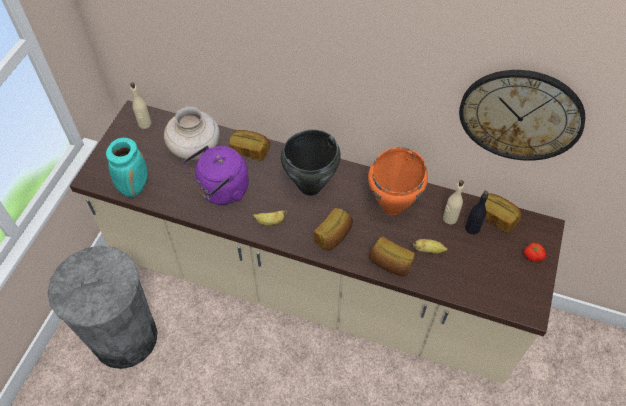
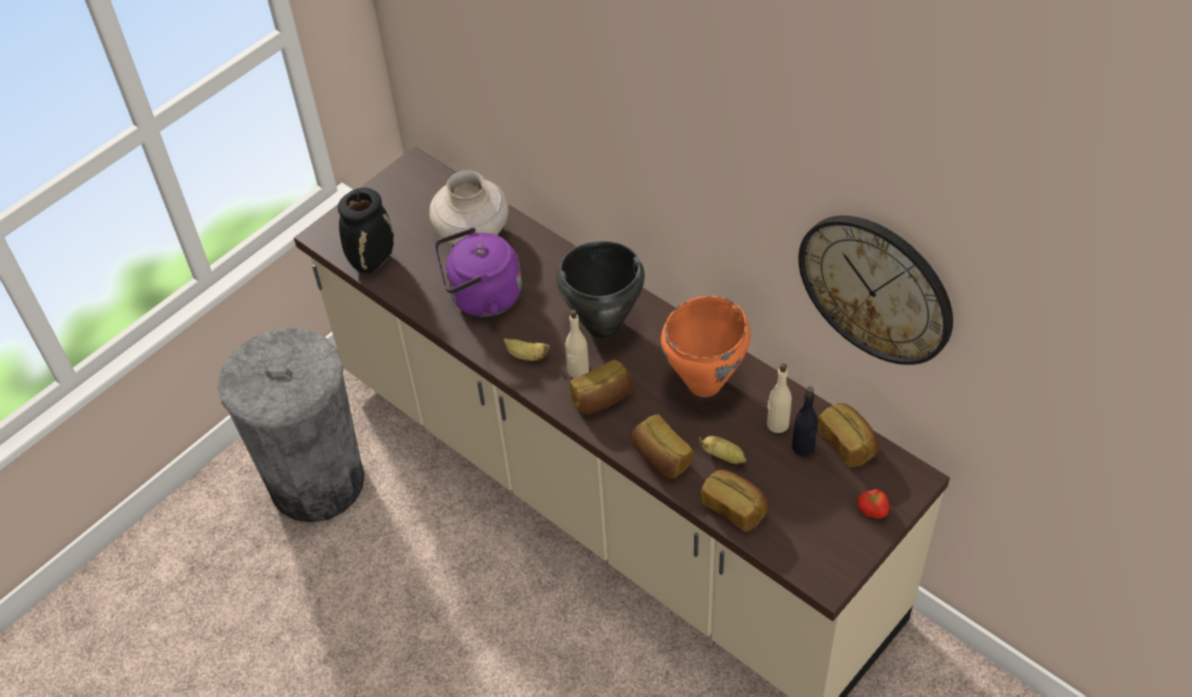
camera: 25 degrees right, 5 degrees down
turquoise vase [106,138,148,197] -> black vase [338,188,394,273]
beige bottle [130,82,152,129] -> beige bottle moved to [565,309,589,378]
bread [229,130,270,161] -> bread moved to [701,470,769,532]

